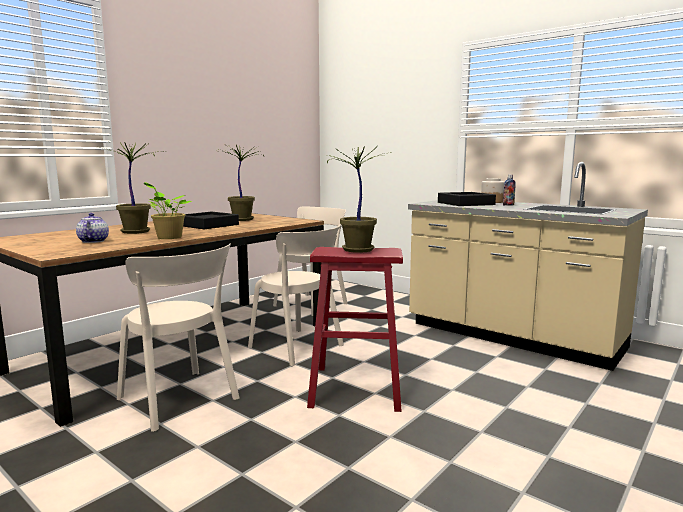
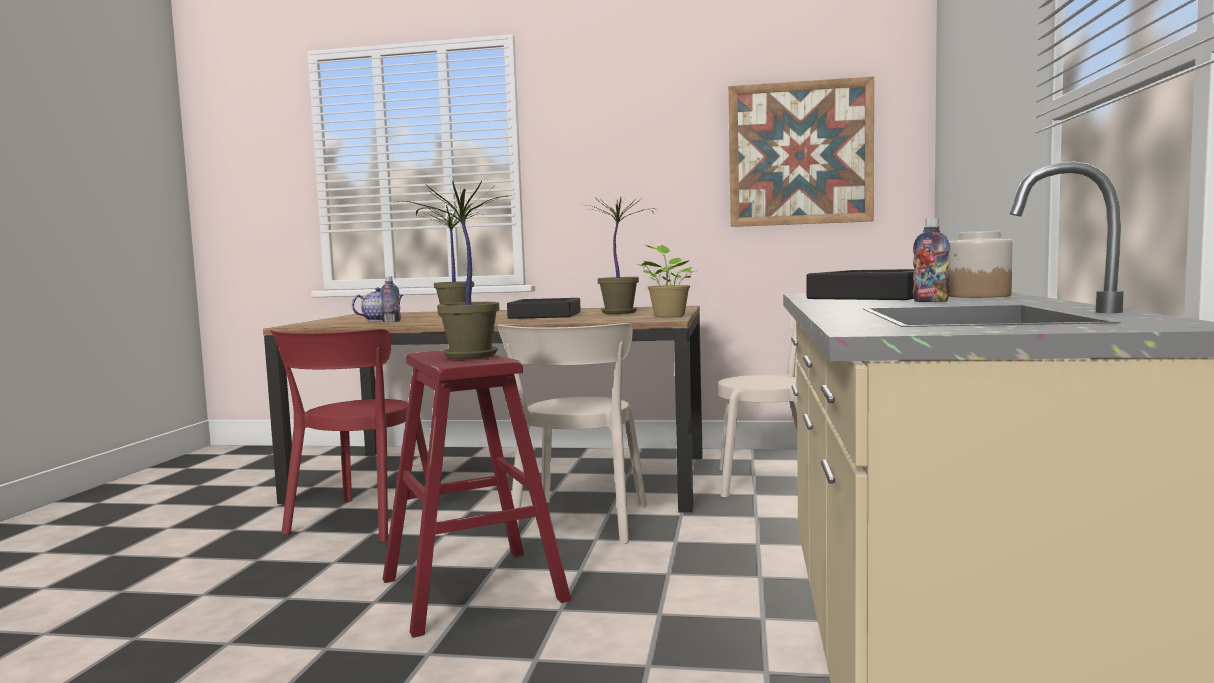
camera: 60 degrees right, 5 degrees down
beige chair [117,244,240,432] -> red chair [270,329,428,542]
potted plant [144,182,192,239] -> potted plant moved to [637,245,695,317]
none -> bottle [380,276,401,322]
none -> picture [728,76,874,227]

